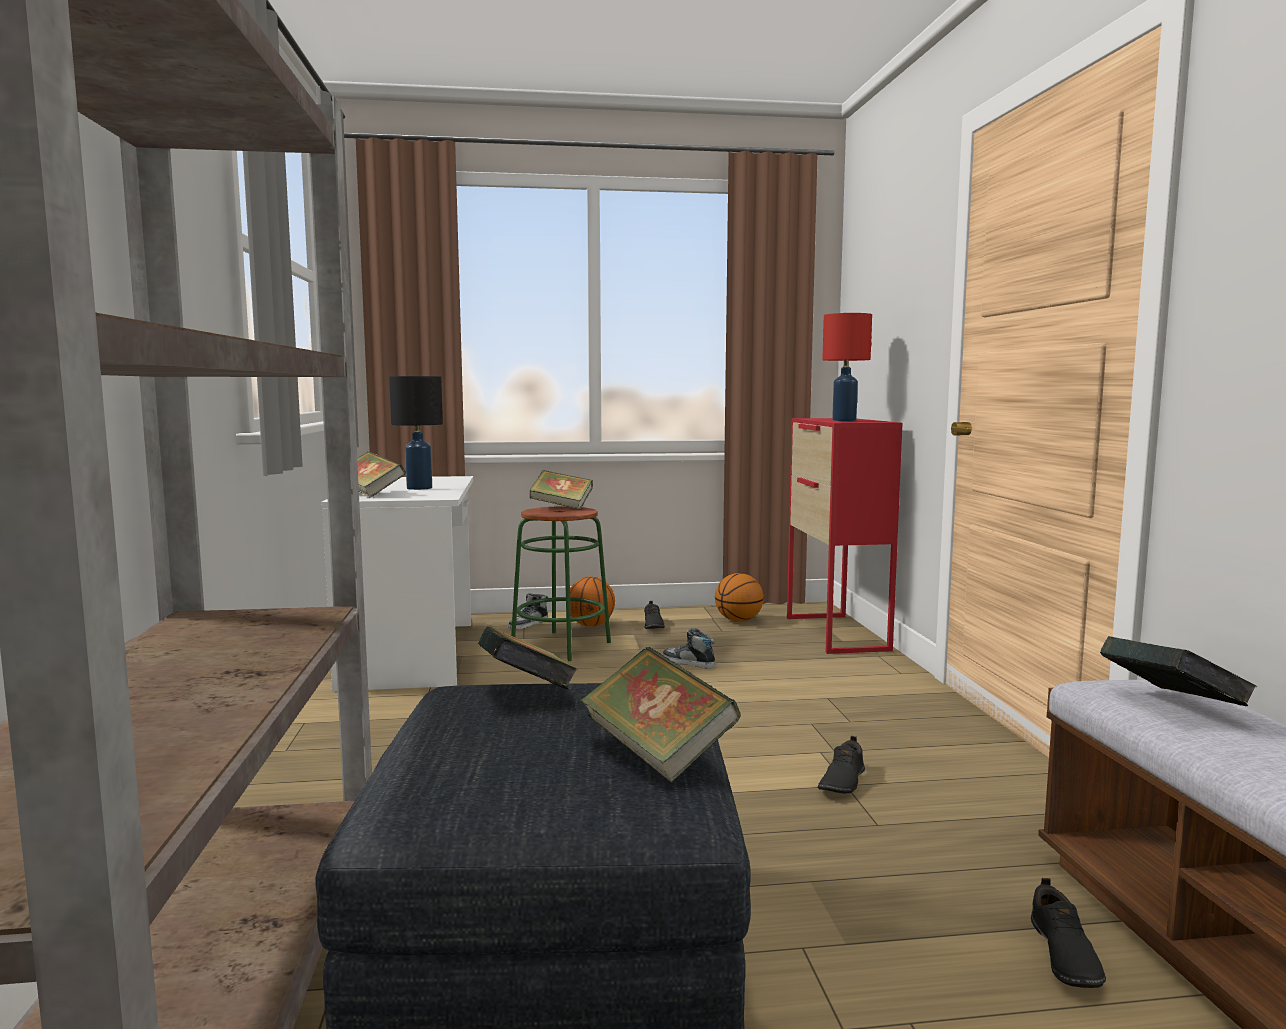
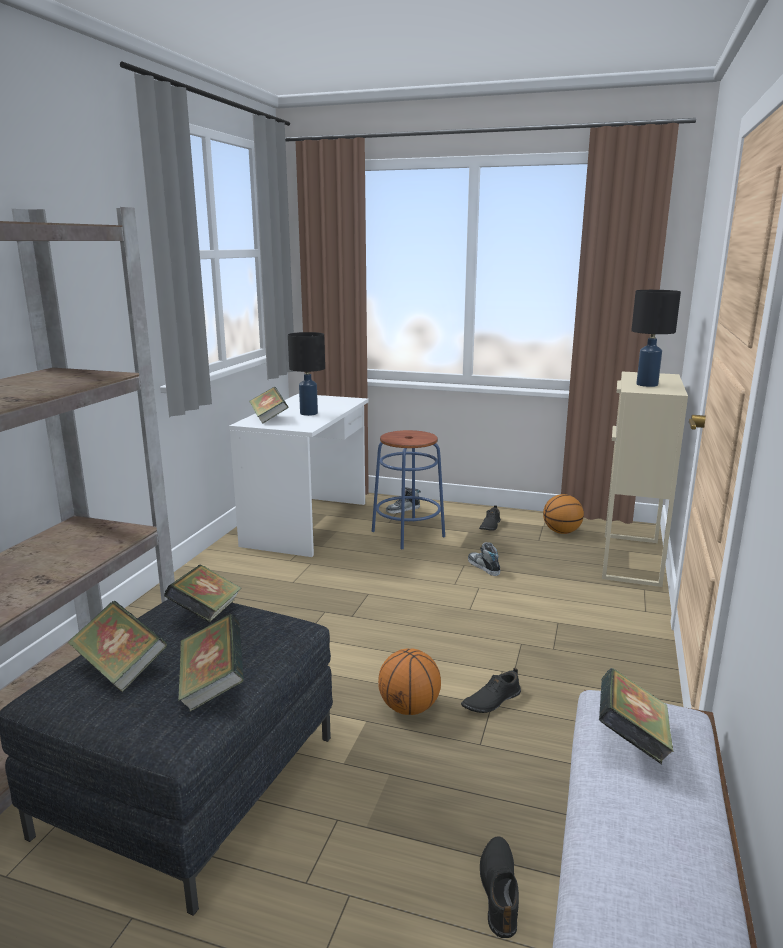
camera: 25 degrees right, 10 degrees up
green stool [511,506,611,661] -> blue stool [372,430,445,549]
book [529,470,593,510] -> book moved to [67,601,167,692]
basketball [570,577,615,627] -> basketball moved to [378,648,441,715]
red cabinet [787,418,903,654] -> beige cabinet [602,372,688,587]
red table lamp [823,313,872,421] -> black table lamp [631,290,681,387]
black shoe [1031,878,1106,988] -> black shoe turned 150 degrees clockwise [480,836,519,938]

